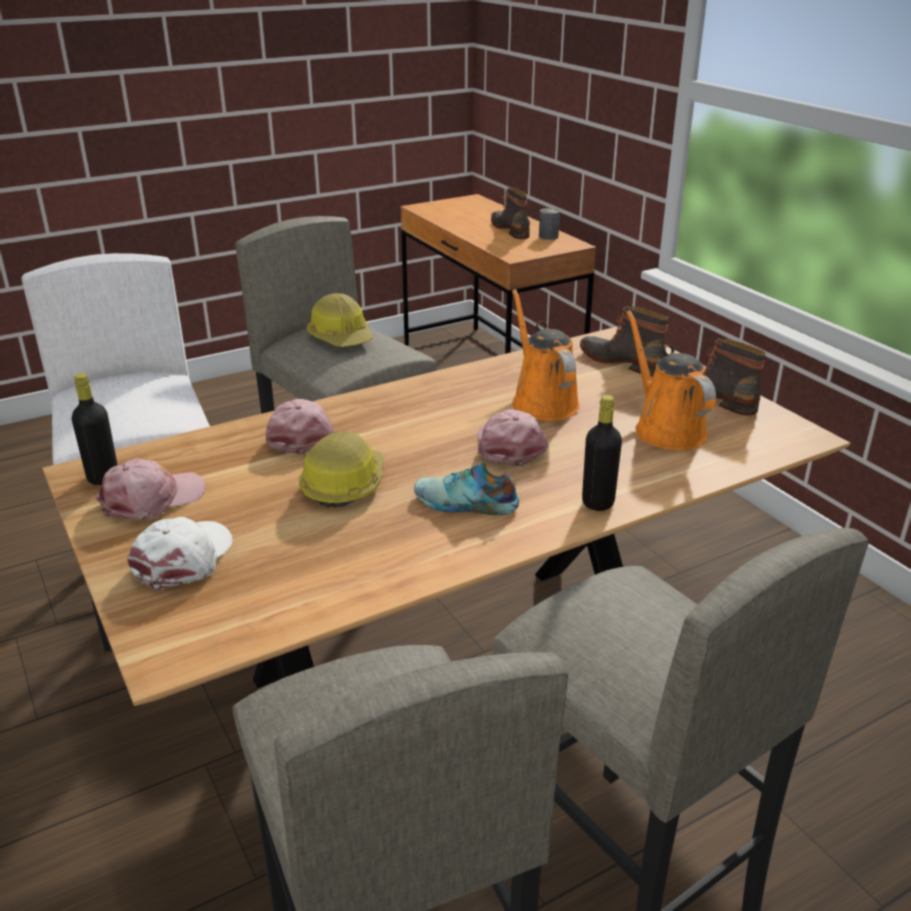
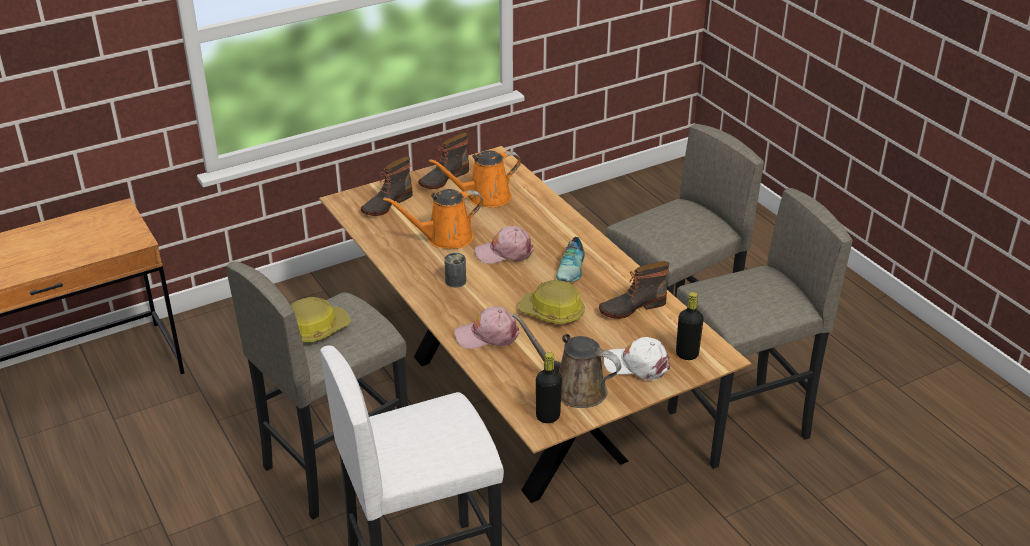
camera: 90 degrees left, 5 degrees up
pink cap [96,458,205,520] -> brown watering can [512,313,621,408]
boot [491,187,530,239] -> boot moved to [599,261,670,319]
can [539,208,560,240] -> can moved to [444,253,466,288]
black bottle [582,395,622,511] -> black bottle moved to [676,292,704,360]

